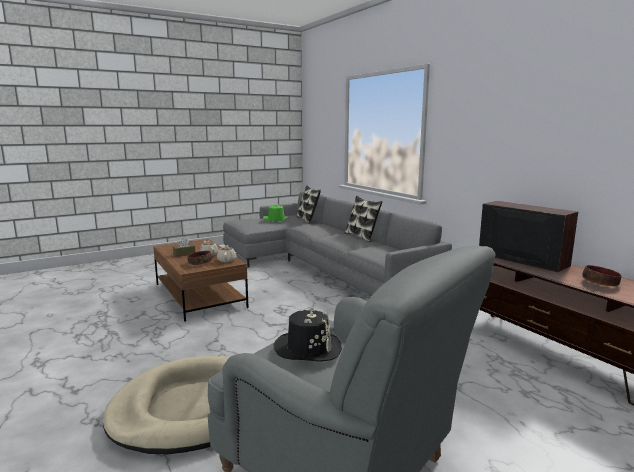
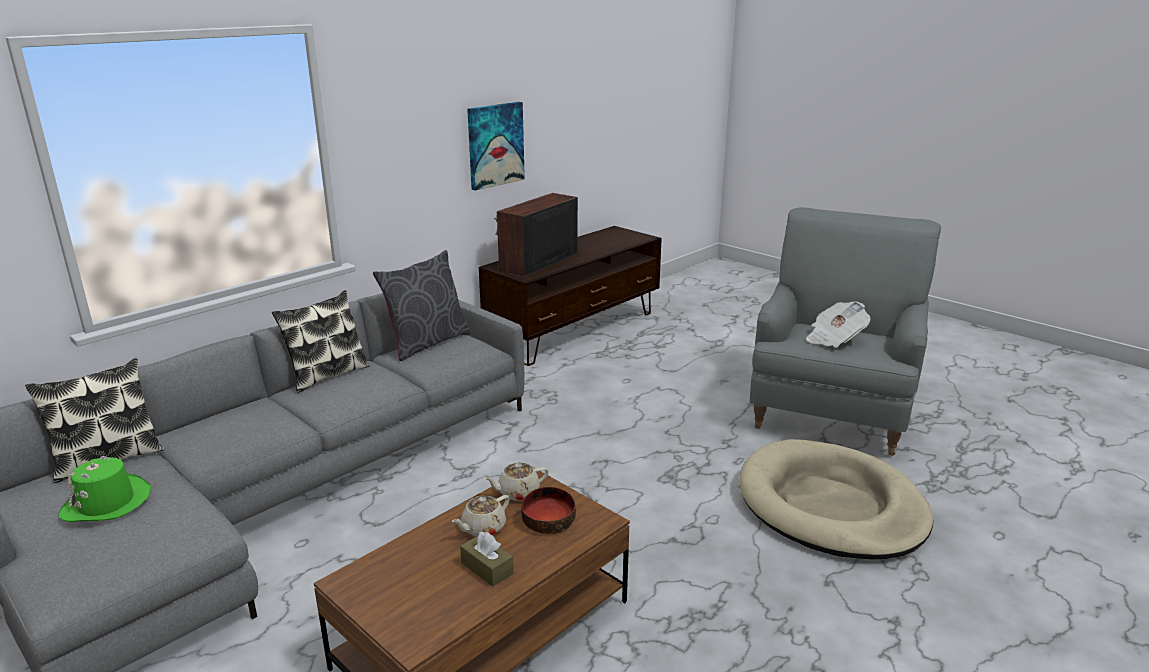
camera: 105 degrees left, 10 degrees up
black hat [274,308,342,362] -> newspaper [806,302,870,347]
bowl [582,265,622,286] -> none
none -> grey pillow [373,250,471,361]
none -> picture [467,102,525,191]

